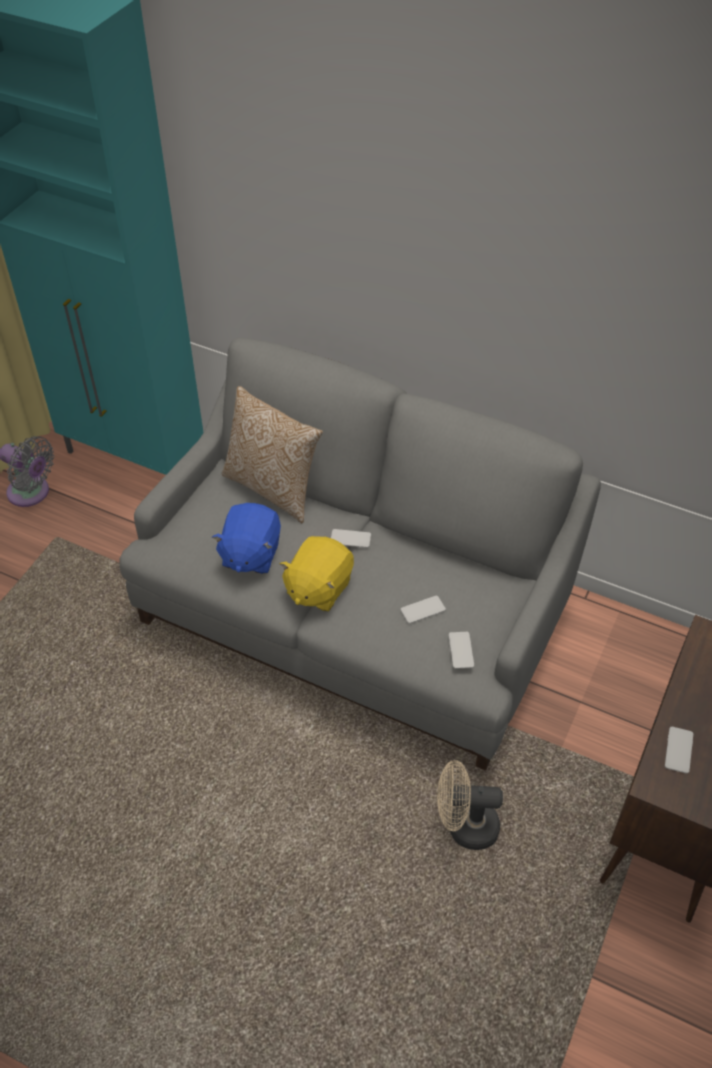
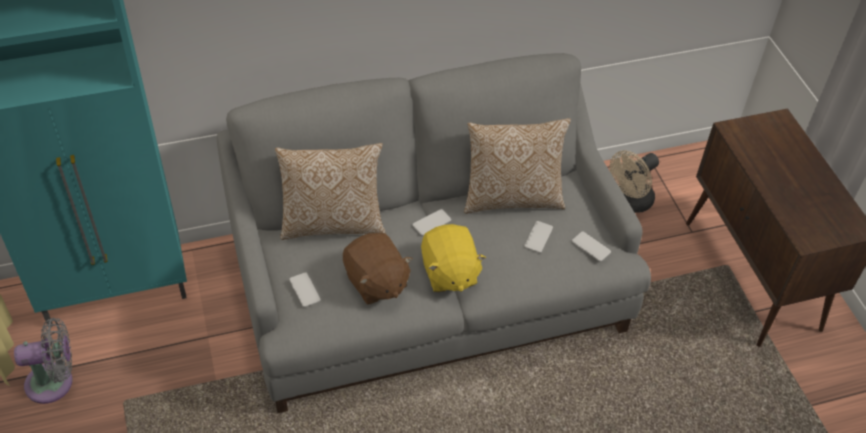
camera: 45 degrees left, 0 degrees up
blue plush toy [212,503,281,574] -> brown plush toy [343,233,413,305]
beige fan [437,760,503,850] -> beige fan moved to [610,151,659,213]
phone [665,727,693,774] -> phone moved to [289,272,321,307]
none -> pillow [464,118,571,214]

